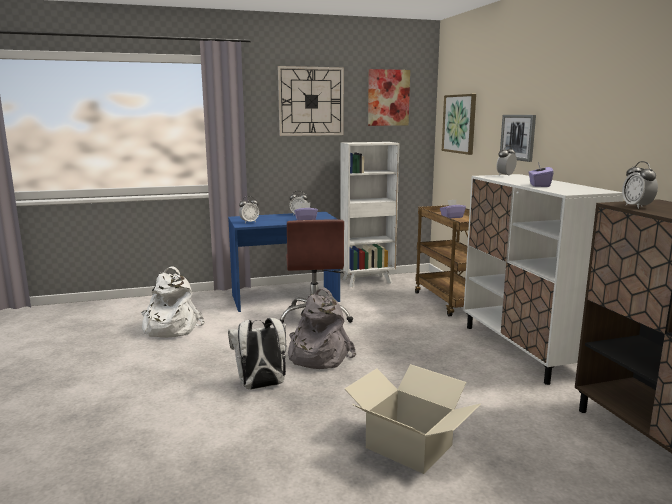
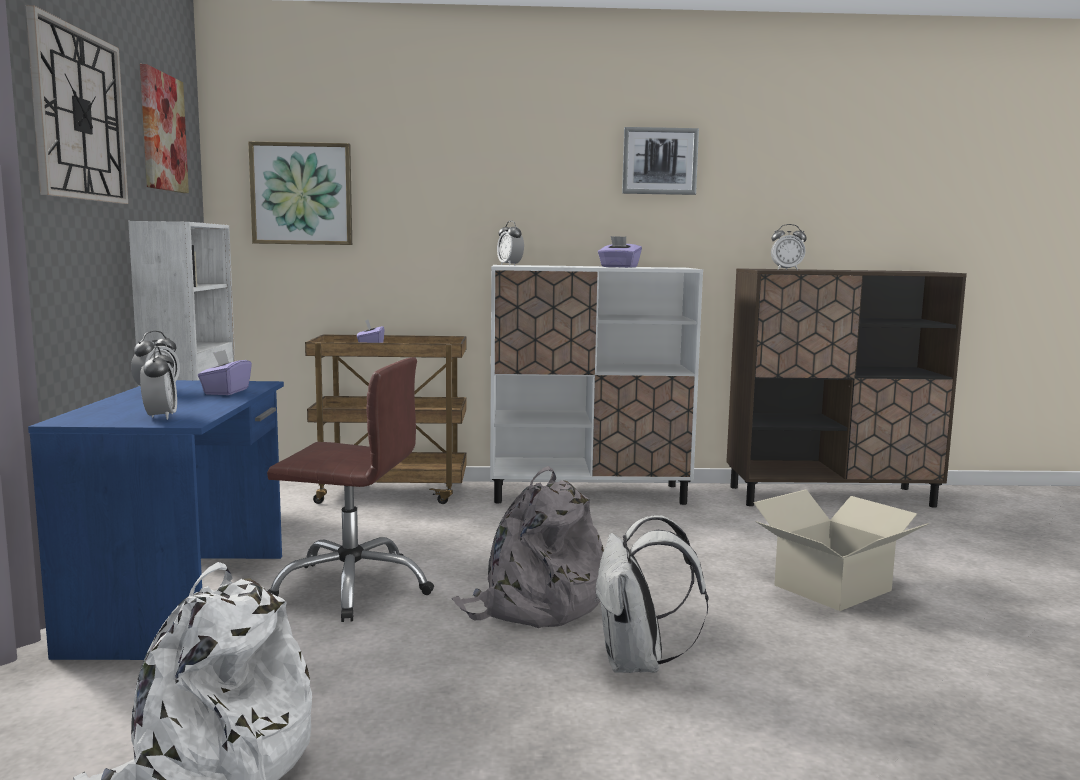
camera: 75 degrees left, 5 degrees down
picture [500,115,536,162] -> picture moved to [622,127,699,195]

